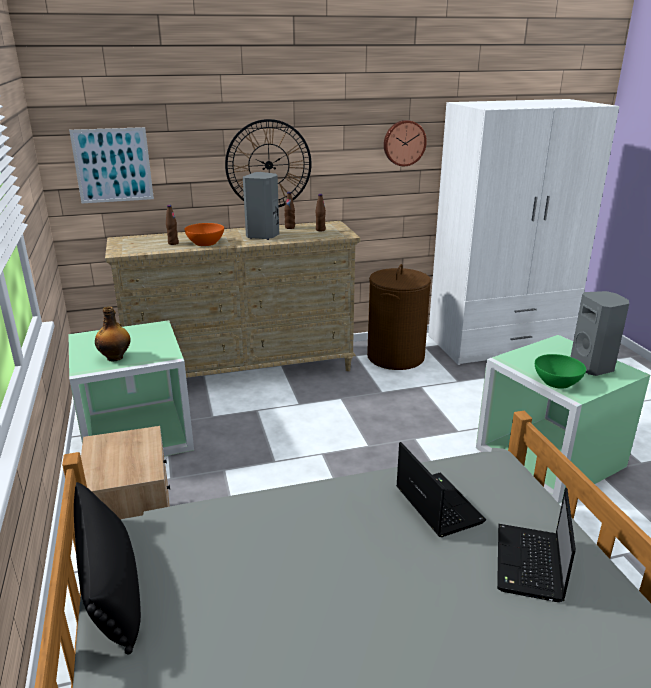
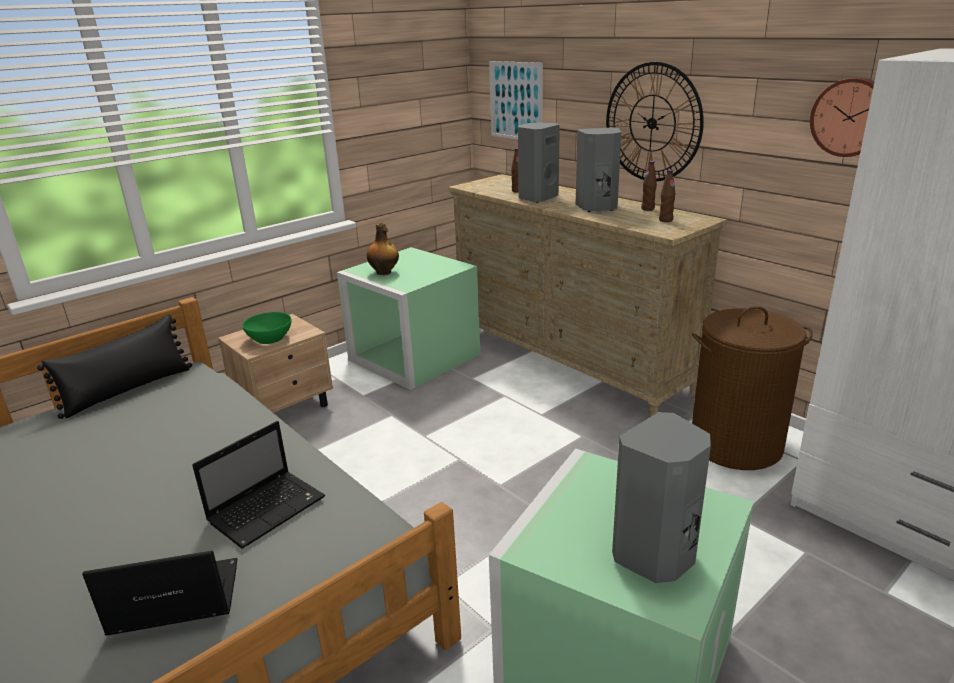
camera: 65 degrees right, 0 degrees up
orange bowl [184,223,224,246] -> grey speaker [518,122,560,203]
green bowl [535,354,586,389] -> green bowl moved to [242,312,291,344]

